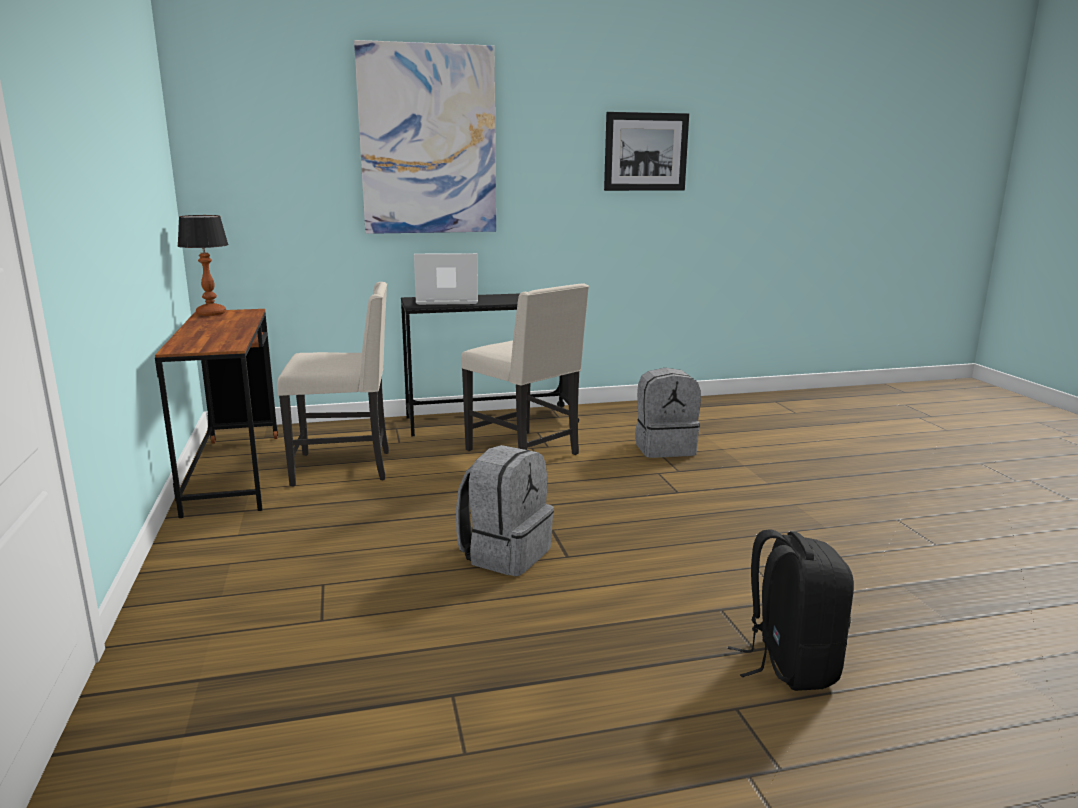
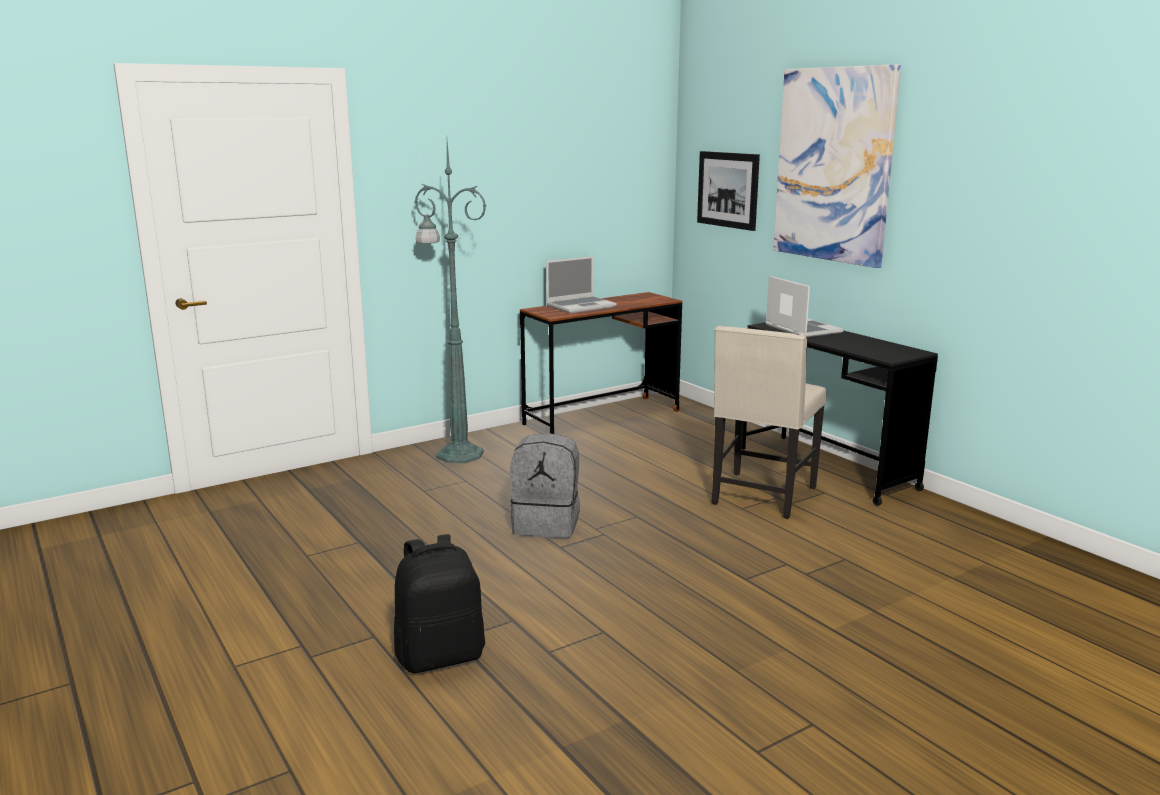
camera: 70 degrees right, 0 degrees up
table lamp [177,215,229,316] -> none
beige chair [277,282,389,487] -> none
picture [604,112,689,191] -> picture moved to [697,151,760,231]
grey backpack [635,368,701,458] -> none
none -> green floor lamp [415,142,486,463]
none -> laptop [546,256,616,313]

